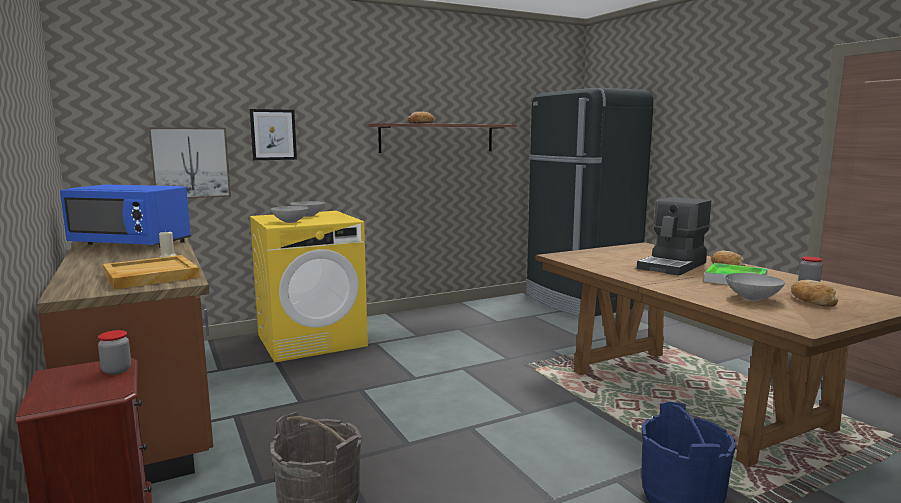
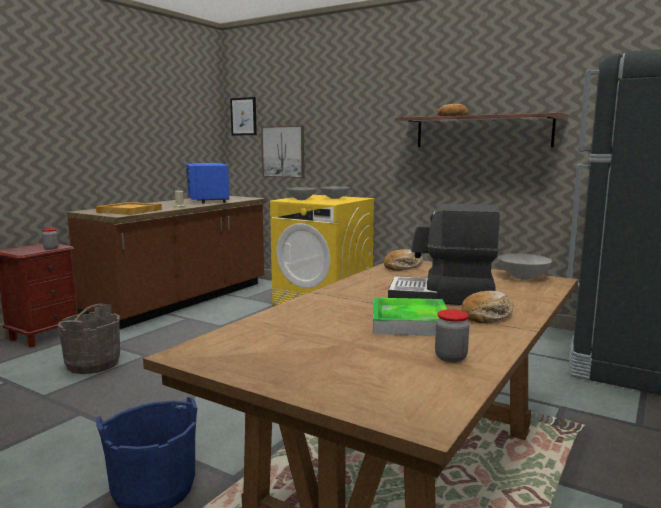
camera: 60 degrees right, 0 degrees up
picture [250,109,297,160] -> picture moved to [230,97,257,136]
grey bowl [725,273,785,301] -> grey bowl moved to [498,254,552,280]
bread [791,280,838,307] -> bread moved to [384,249,423,271]

